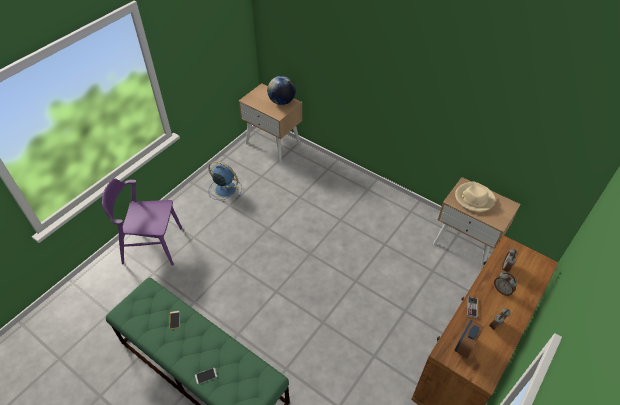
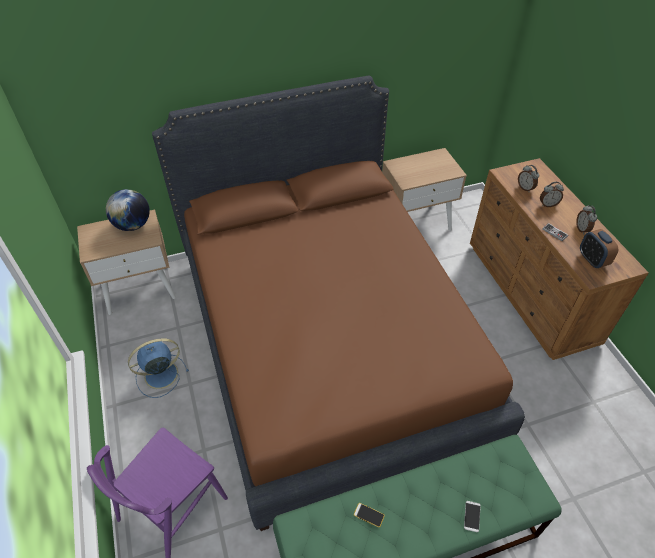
camera: 55 degrees left, 0 degrees up
beige hat [455,181,496,212] -> none
none -> brown bed [152,75,525,531]

